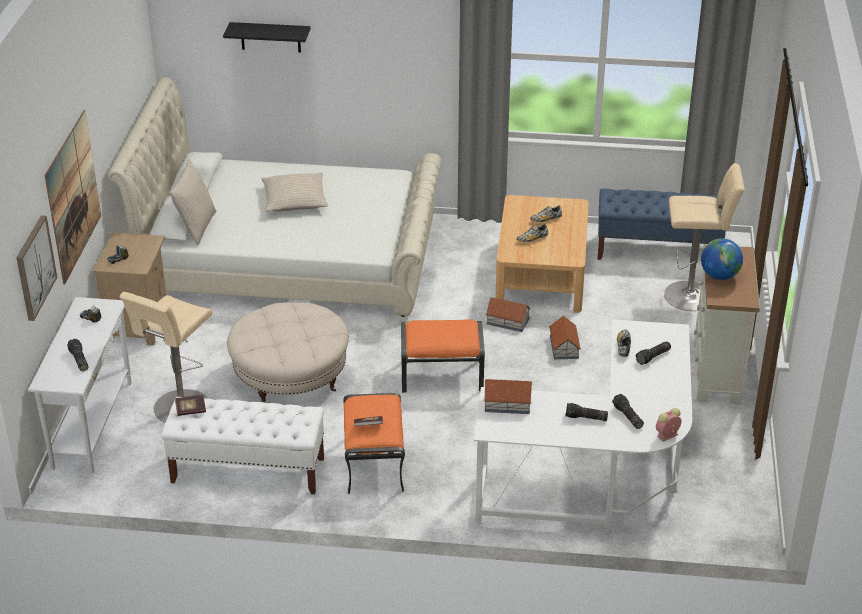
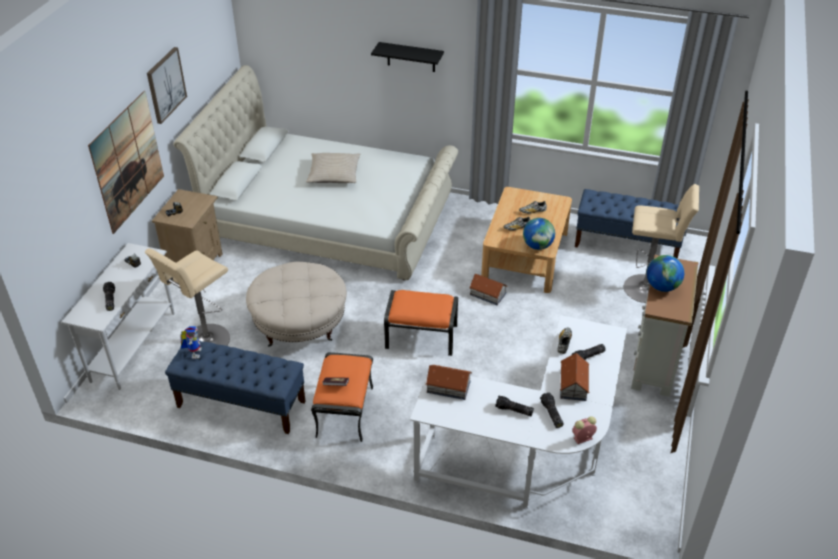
camera: 10 degrees right, 5 degrees up
picture [16,215,57,321] -> picture moved to [147,47,187,124]
white bench [161,397,324,494] -> blue bench [165,340,305,434]
beige pillow [170,159,216,245] -> none
book [175,395,206,416] -> toy robot [180,326,202,359]
black shelf [223,22,310,53] -> black shelf moved to [371,42,444,72]
toy house [549,316,581,359] -> toy house moved to [560,353,589,401]
none -> globe [523,218,555,250]

